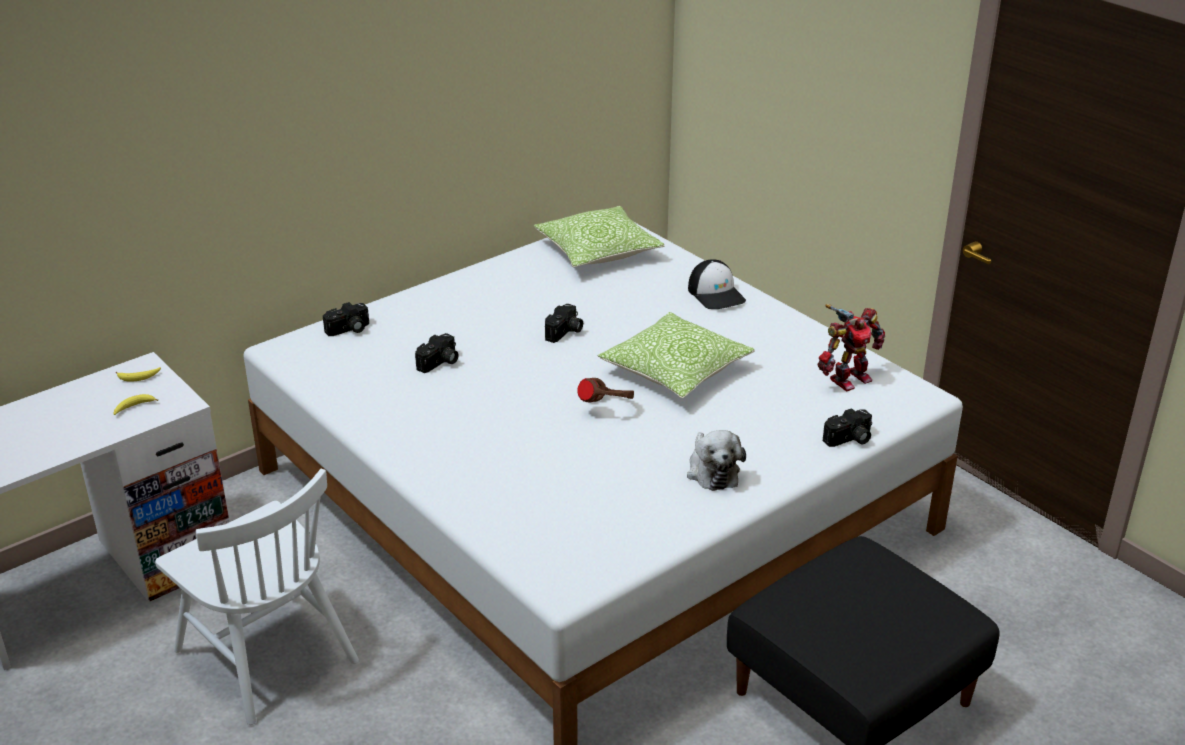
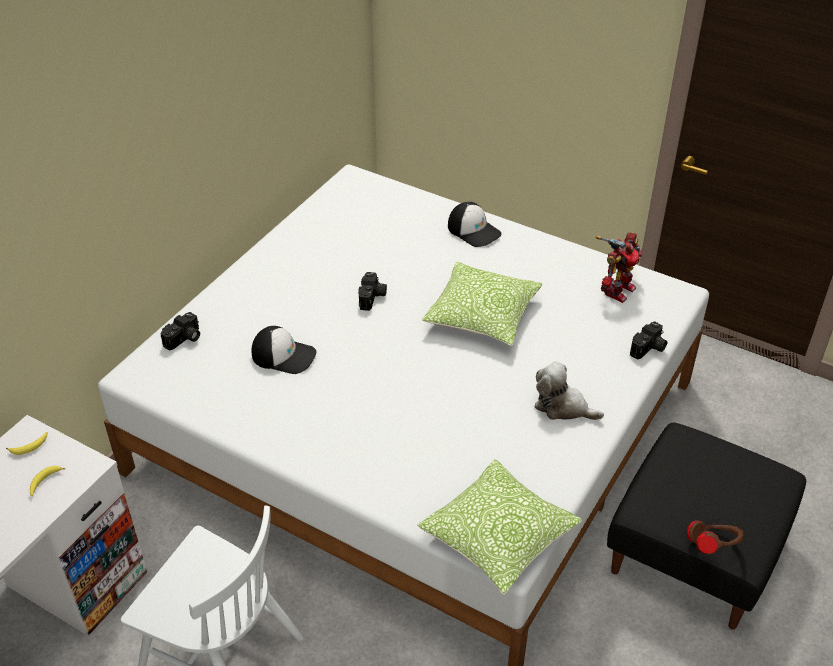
camera: 20 degrees left, 10 degrees up
camera [415,333,459,373] -> cap [252,326,316,374]
pillow [534,206,665,268] -> pillow moved to [418,459,582,595]
brown headphones [577,378,634,403] -> brown headphones moved to [687,520,744,554]
plush toy [687,430,746,491] -> plush toy turned 150 degrees clockwise [535,361,604,420]

